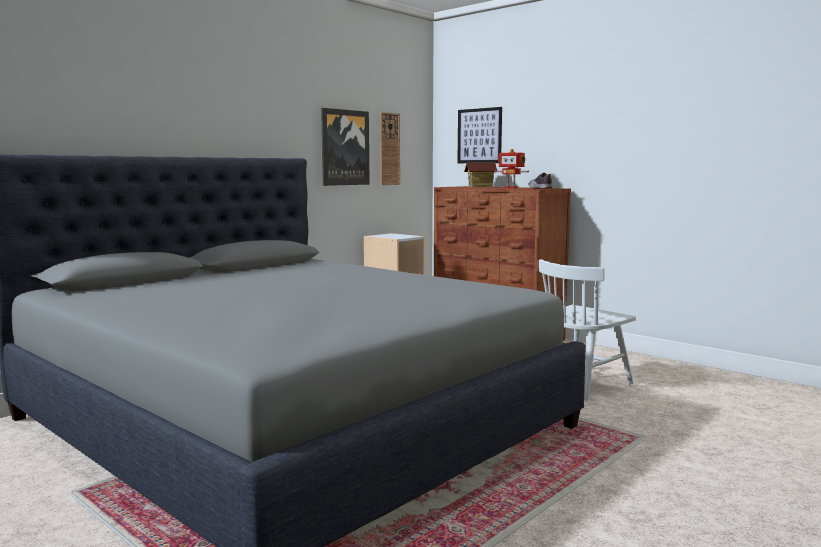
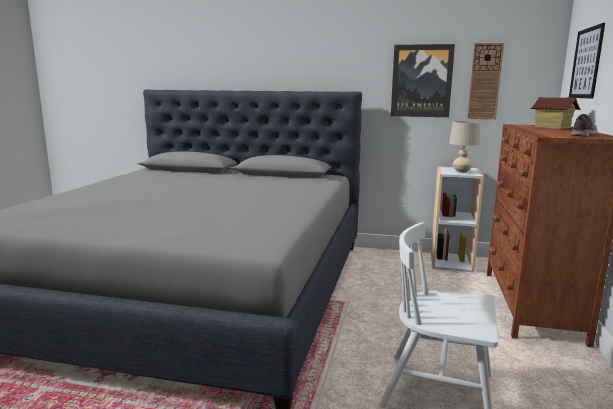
camera: 60 degrees right, 5 degrees up
toy robot [495,149,529,188] -> none
none -> beige table lamp [449,121,480,173]

